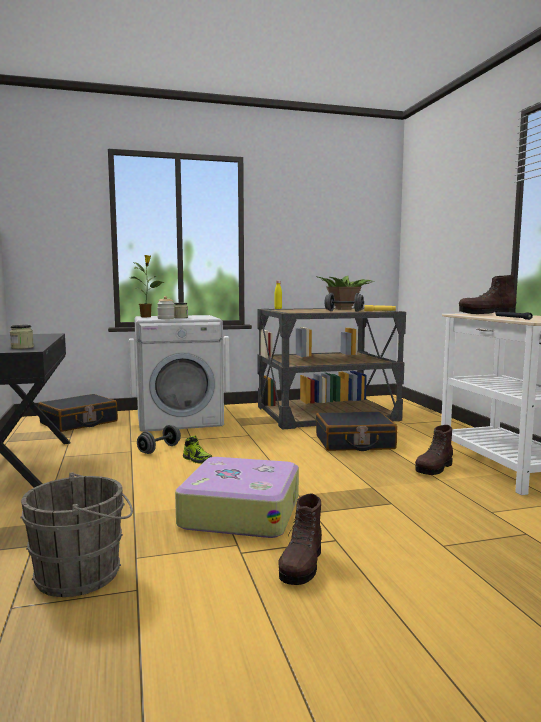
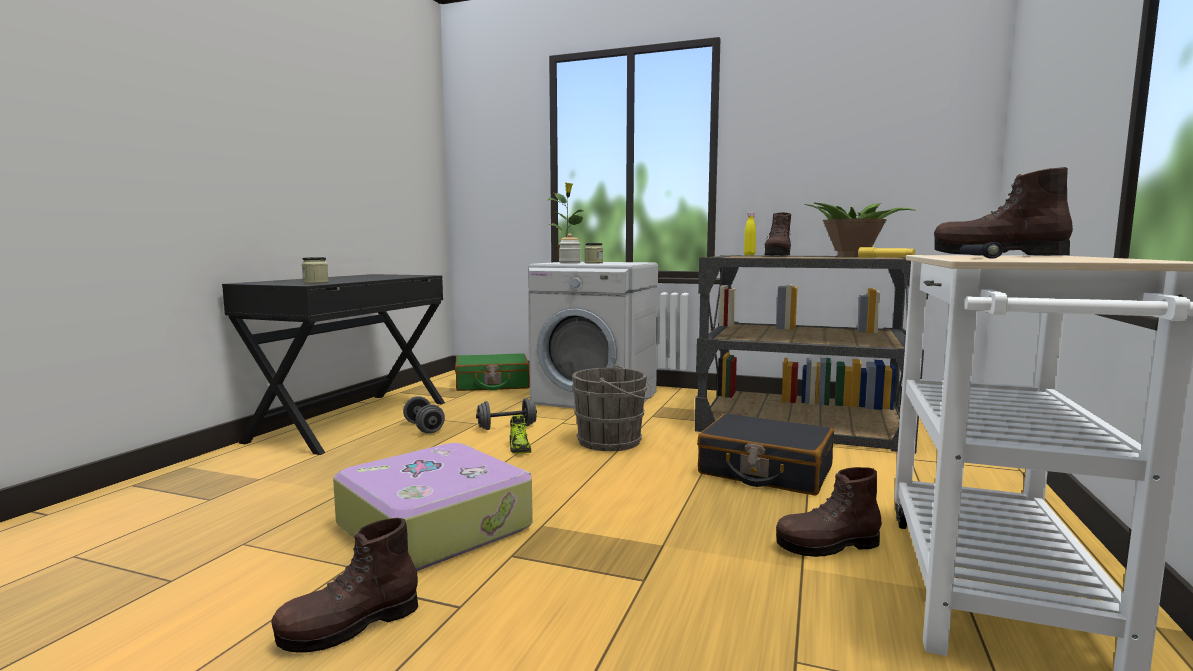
camera: 35 degrees right, 0 degrees up
grey bucket [20,472,133,597] -> grey bucket moved to [572,364,654,451]
black suitcase [38,394,118,432] -> green suitcase [455,354,530,391]
grey dumbbell [325,293,364,312] -> grey dumbbell moved to [403,396,445,434]
none -> brown boot [764,212,791,255]

